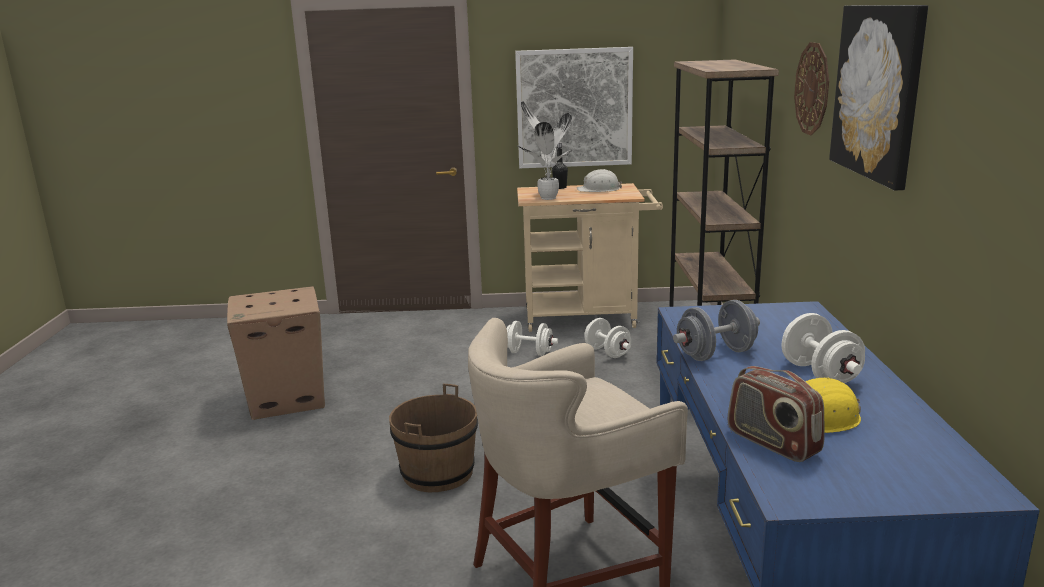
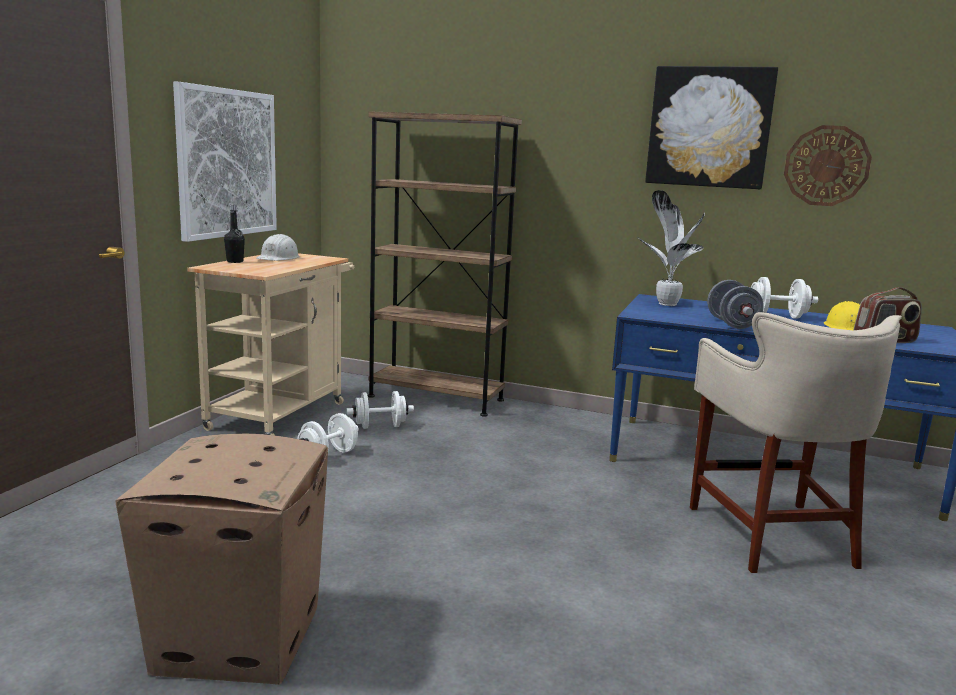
camera: 70 degrees left, 5 degrees down
brown bucket [389,384,478,492] -> none
potted plant [518,101,573,200] -> potted plant moved to [637,190,705,306]
wall clock [794,42,829,135] -> wall clock moved to [784,125,872,206]

